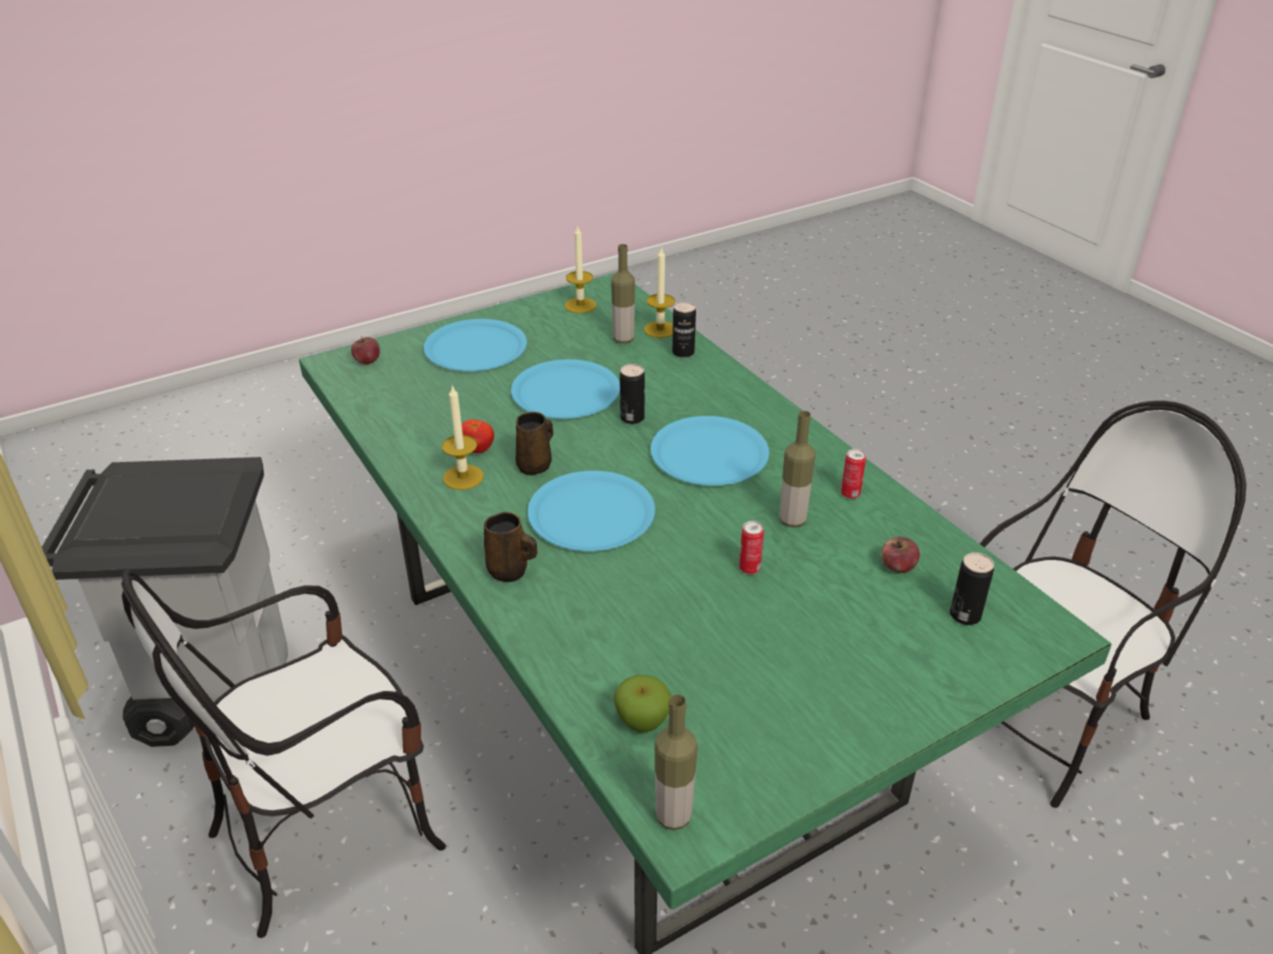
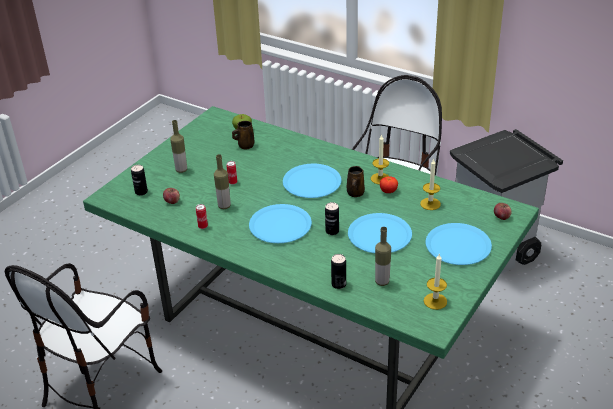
camera: 155 degrees right, 0 degrees up
brown mug [484,512,537,582] -> brown mug moved to [232,121,254,150]
candle [644,247,675,338] -> candle moved to [420,159,441,210]
bottle [655,694,698,830] -> bottle moved to [170,120,187,173]

